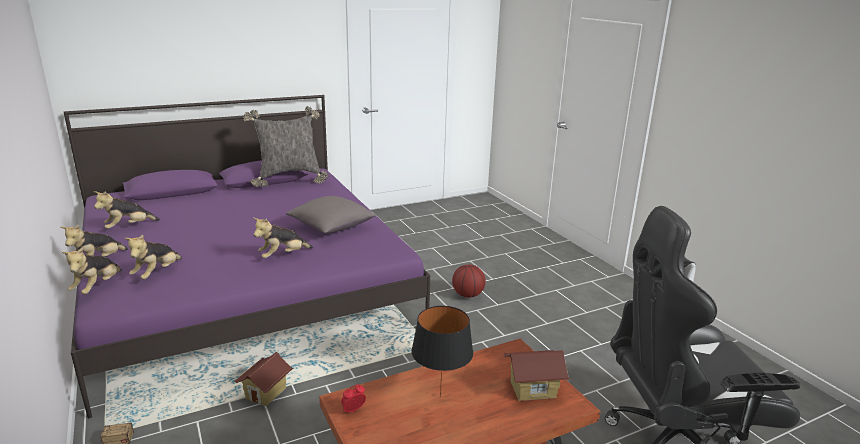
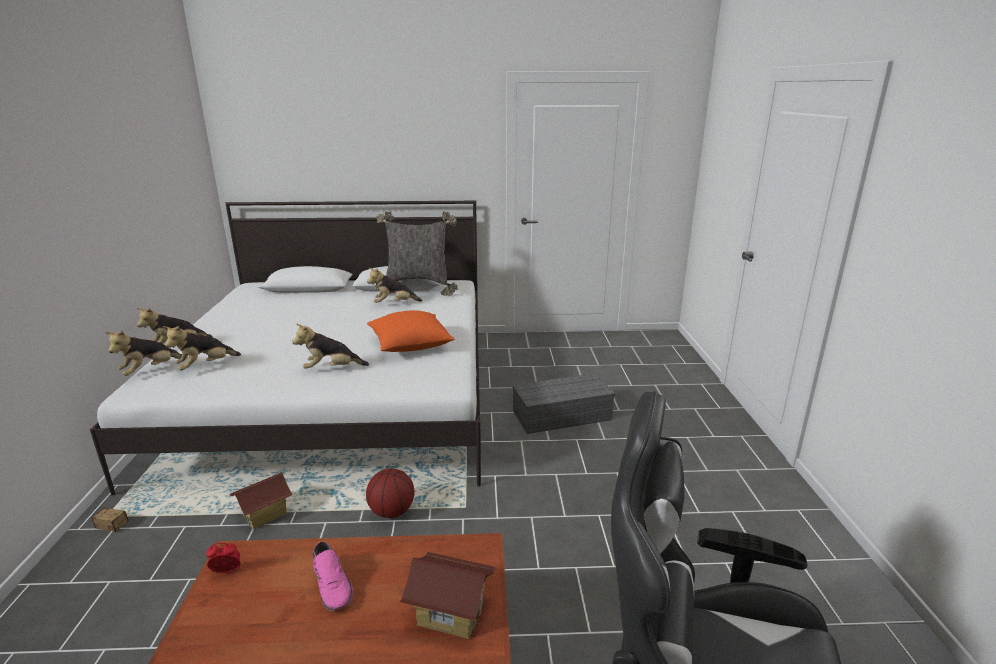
camera: 25 degrees right, 0 degrees up
purple bed [63,95,430,418] -> white bed [90,201,481,496]
plush toy [94,191,160,229] -> plush toy moved to [367,268,422,303]
grey pillow [286,196,377,233] -> orange pillow [367,310,455,352]
black table lamp [411,306,473,397] -> pink shoe [313,542,353,611]
basketball [452,264,486,298] -> basketball moved to [366,469,414,518]
none -> grey storage box [512,373,615,434]

